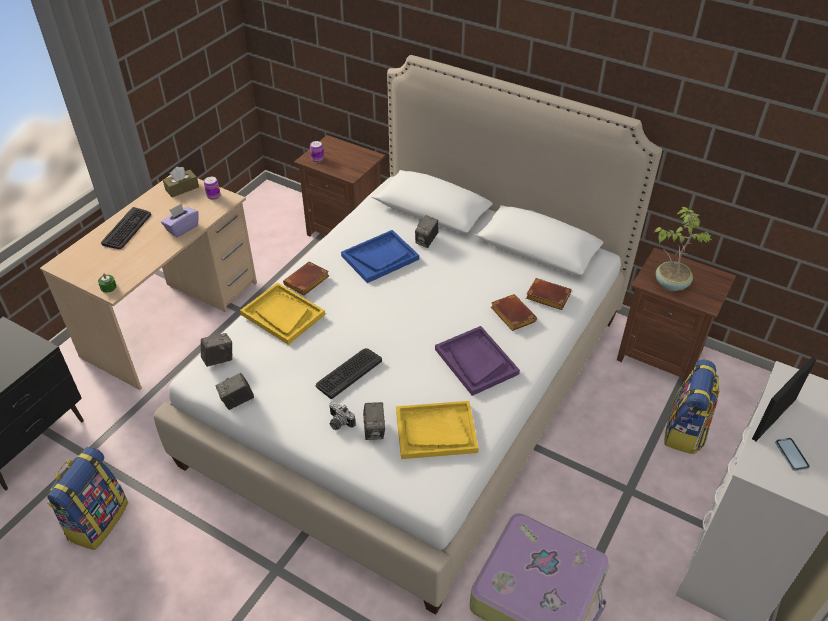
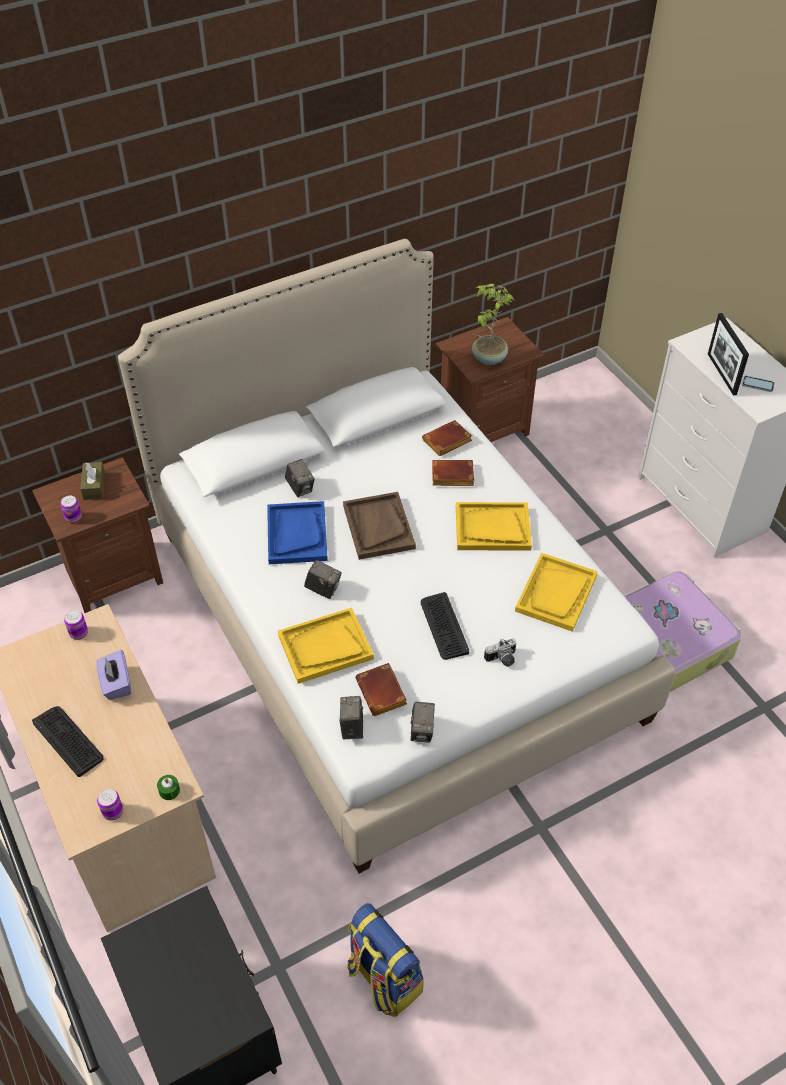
camera: 60 degrees left, 5 degrees up
brown tissue box [163,167,199,197] -> brown tissue box moved to [80,462,105,500]
brown book [283,261,329,296] -> brown book moved to [355,663,407,716]
camera [363,402,385,440] -> camera moved to [304,560,342,599]
purple tray [435,326,520,396] -> yellow tray [456,502,532,551]
backpack [665,360,720,454] -> none
none -> can [97,789,123,821]
none -> brown tray [343,492,416,560]

